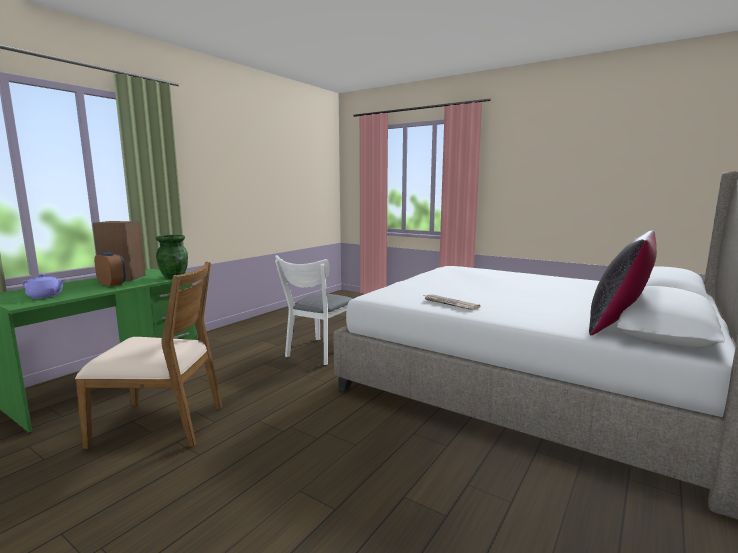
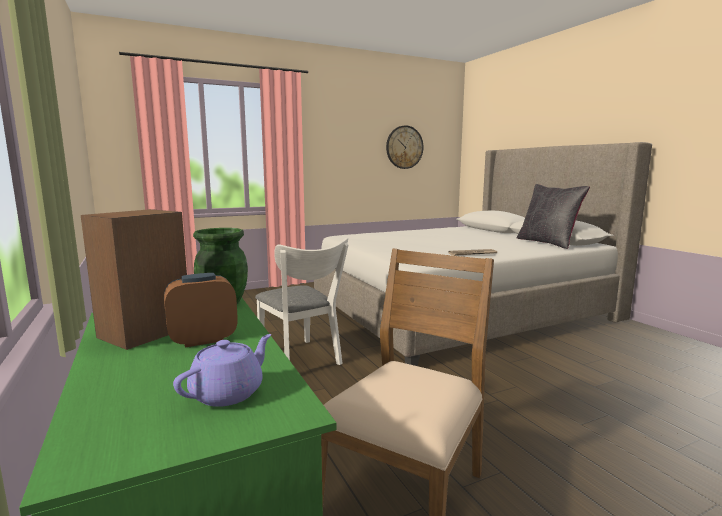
camera: 60 degrees left, 0 degrees up
none -> wall clock [386,125,424,169]

